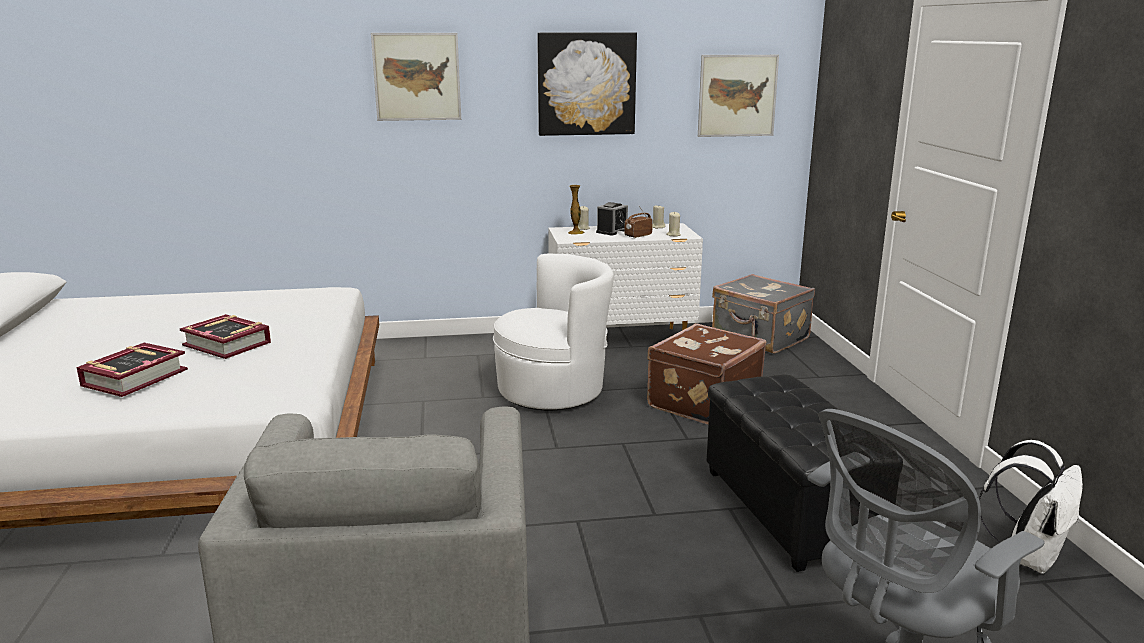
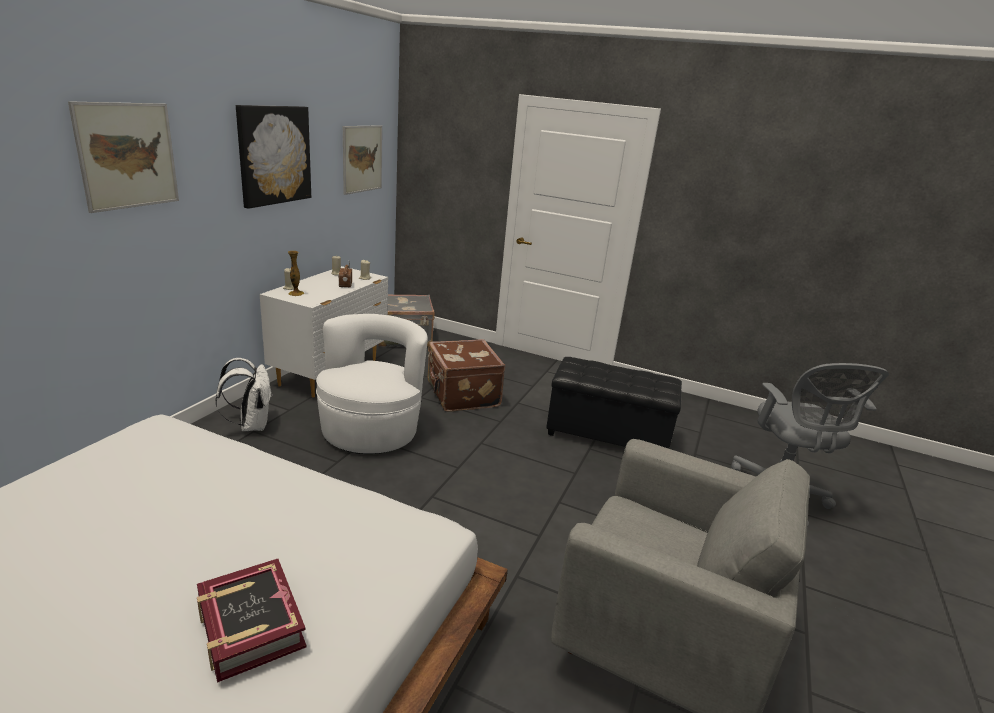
camera: 60 degrees left, 5 degrees up
book [180,314,271,359] -> none
alarm clock [596,202,628,235] -> none
white backpack [979,440,1083,574] -> white backpack moved to [215,358,272,431]

